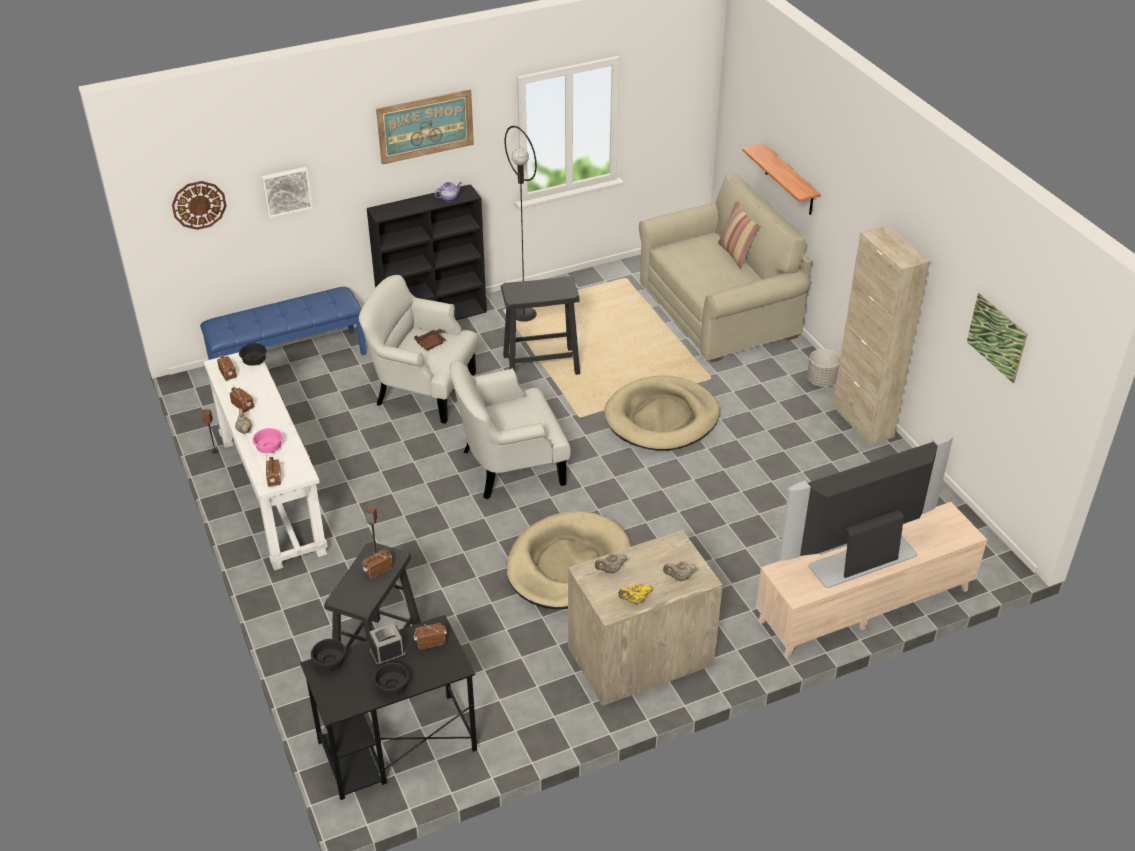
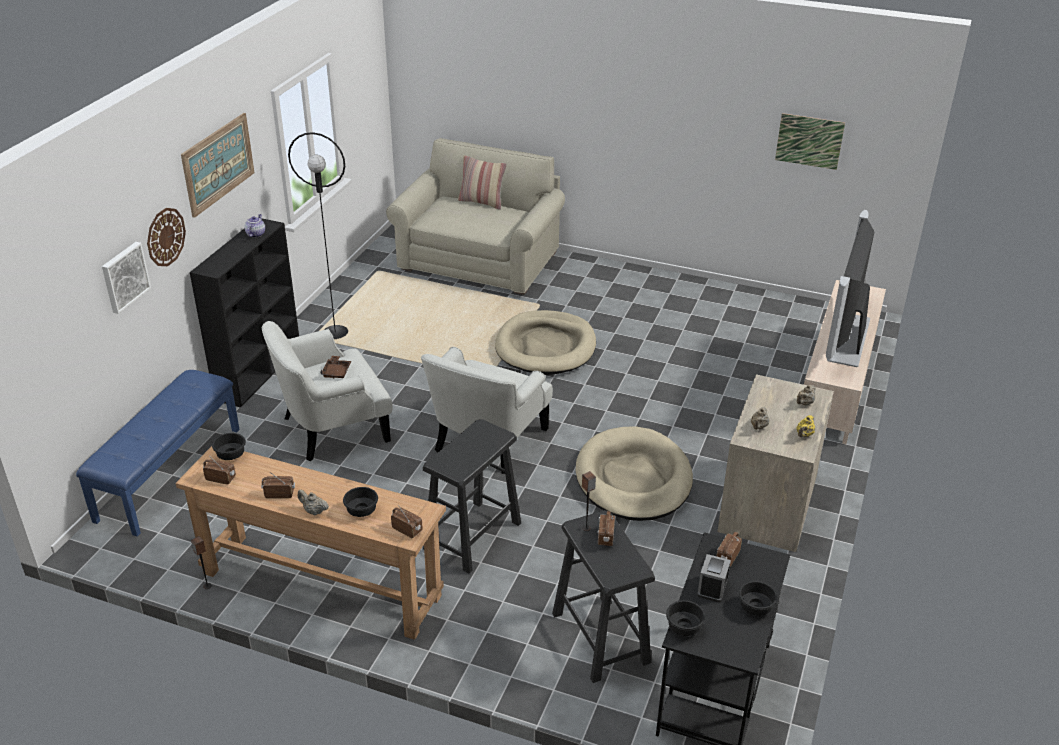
camera: 45 degrees left, 5 degrees down
wall clock [172,181,226,230] -> wall clock moved to [147,208,186,266]
white console table [203,352,328,570] -> brown console table [175,446,446,640]
pink bowl [252,428,283,453] -> black bowl [343,487,378,517]
black stool [501,276,580,375] -> black stool moved to [423,419,521,573]
shelf [742,144,821,215] -> none
grey planter [807,349,840,387] -> none
beige cabinet [832,225,930,445] -> none

